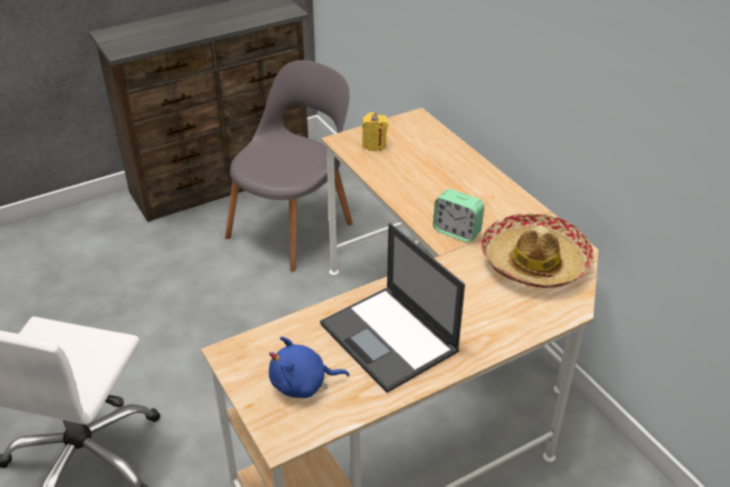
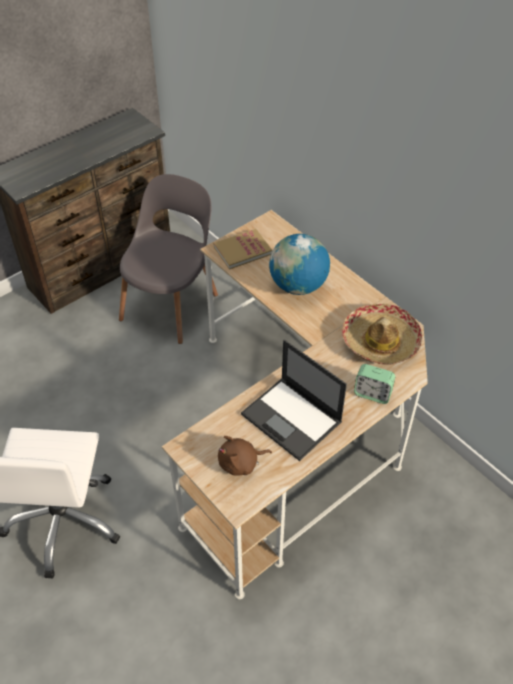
camera: 10 degrees left, 10 degrees up
blue plush toy [269,336,349,398] -> brown plush toy [218,436,272,476]
yellow candle [362,112,388,151] -> book [214,229,272,270]
alarm clock [433,189,484,242] -> alarm clock moved to [354,364,395,404]
none -> globe [269,234,330,295]

